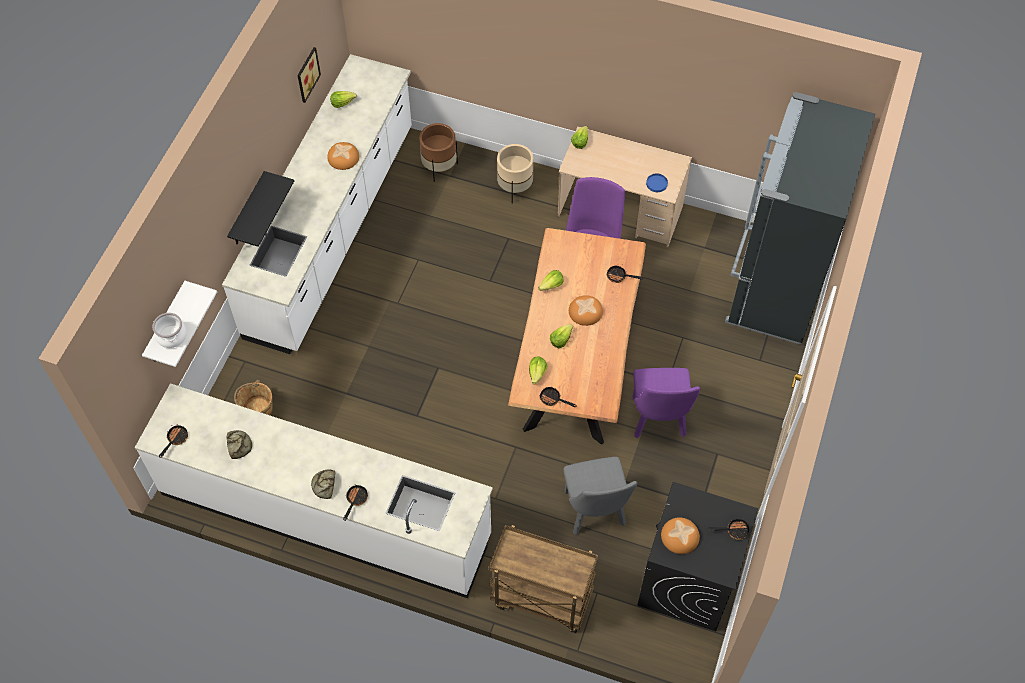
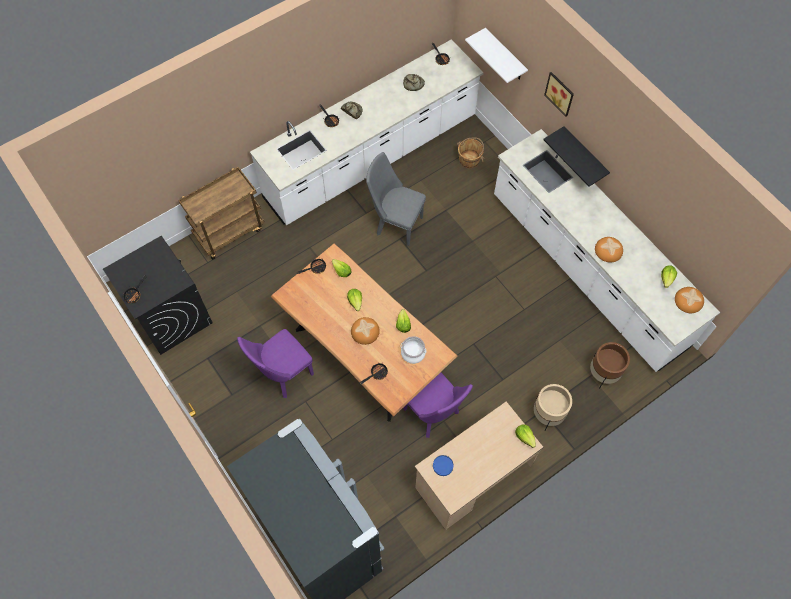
camera: 125 degrees right, 5 degrees up
cooking pot [152,313,187,348] -> cooking pot moved to [401,336,426,364]
picture [297,47,321,103] -> picture moved to [544,72,574,117]
grey chair [563,457,637,535] -> grey chair moved to [366,152,426,246]
purple chair [633,368,700,438] -> purple chair turned 75 degrees counterclockwise [237,329,314,398]
bread [661,517,700,554] -> bread moved to [675,287,704,313]

